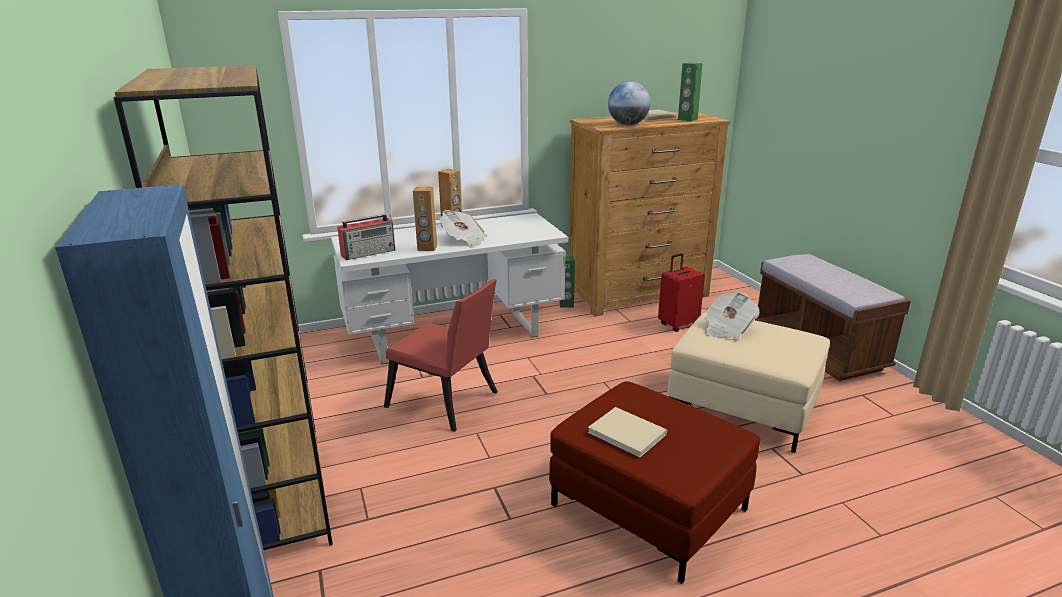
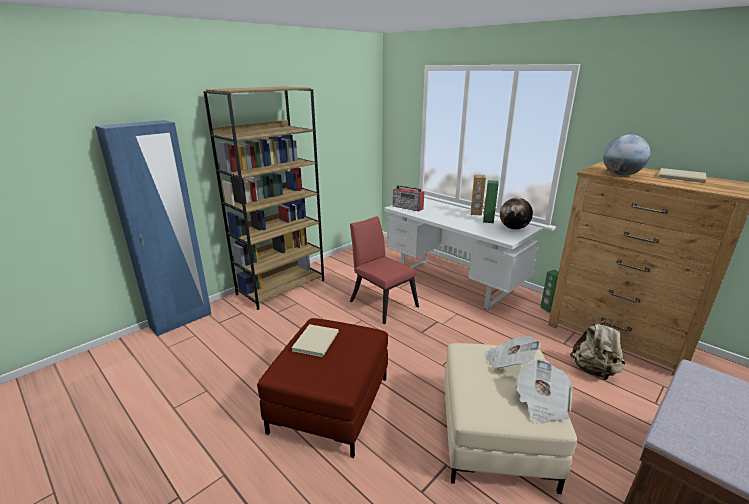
camera: 65 degrees right, 0 degrees up
red chair [384,279,498,432] -> red chair turned 135 degrees clockwise [350,216,419,324]
brown speaker [413,187,437,251] -> none
newspaper [439,210,487,247] -> newspaper moved to [515,359,573,424]
red suitcase [658,253,705,332] -> beige backpack [570,319,625,380]
green speaker [678,62,703,121] -> green speaker moved to [483,180,499,223]
none -> globe [500,198,533,230]

